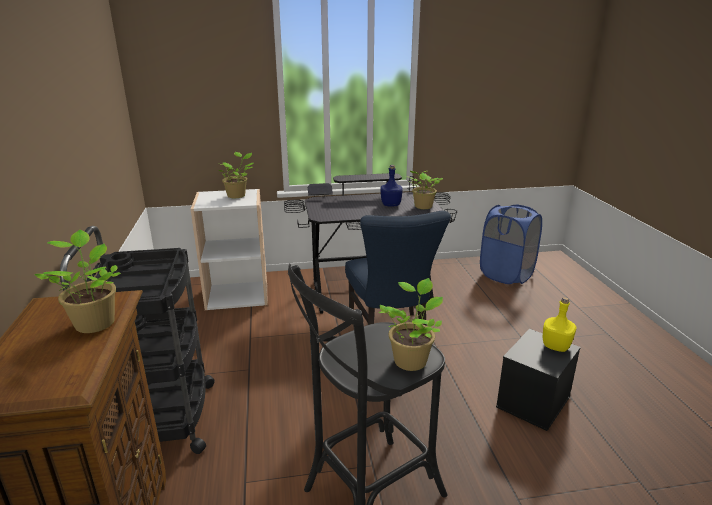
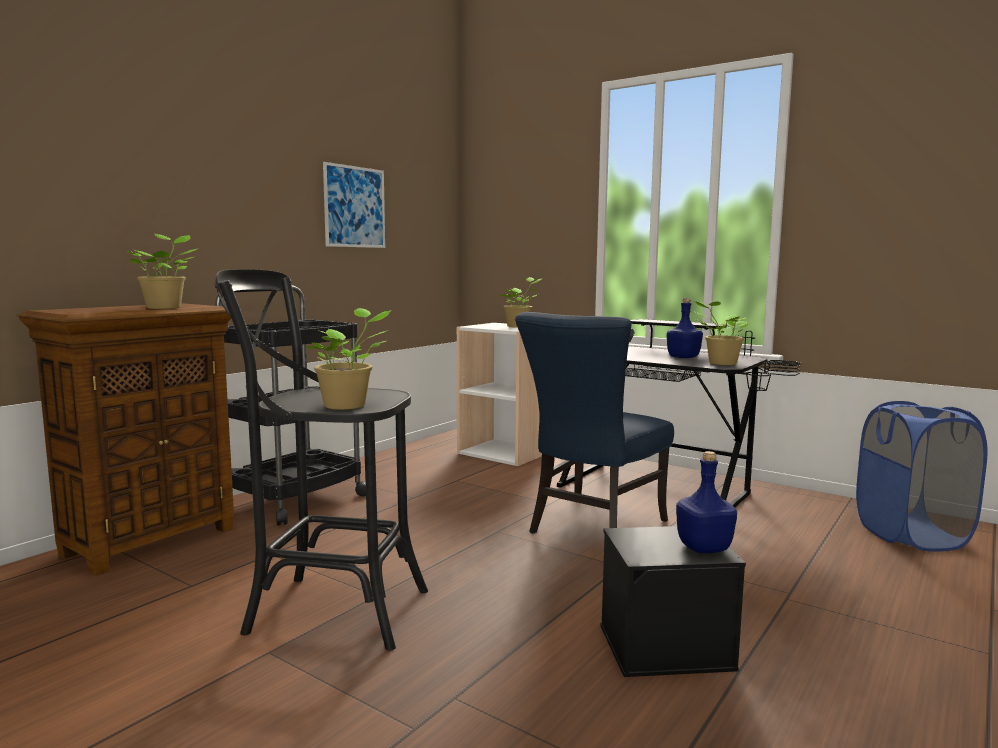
camera: 45 degrees right, 15 degrees down
yellow bottle [543,297,577,352] -> blue bottle [676,451,737,553]
none -> picture [323,162,385,248]

